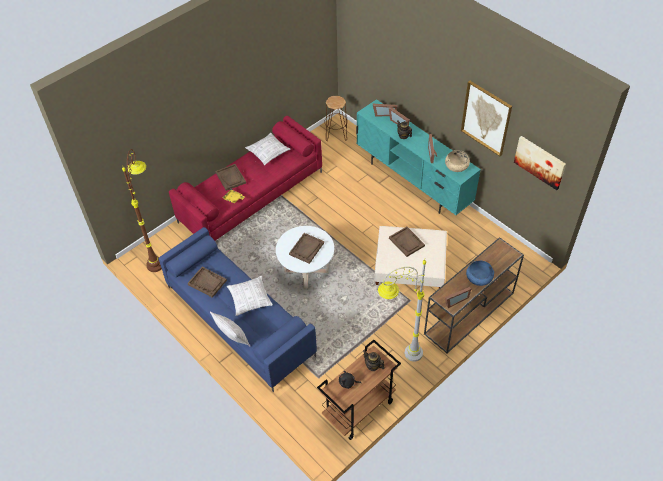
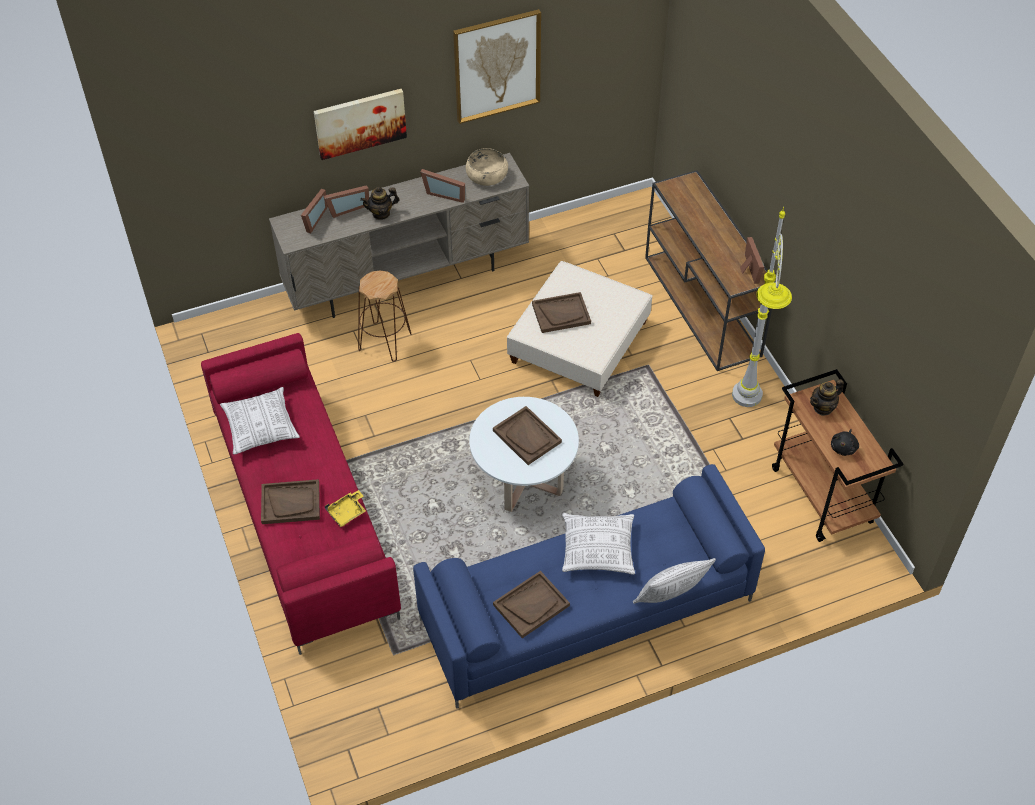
camera: 70 degrees left, 0 degrees up
brown floor lamp [122,149,162,272] -> none
brown stool [324,96,348,141] -> brown stool moved to [358,270,412,362]
turquoise tv stand [356,99,481,215] -> beige tv stand [269,153,529,318]
blue bowl [466,260,494,286] -> none
picture [514,136,566,190] -> picture moved to [314,89,407,160]

